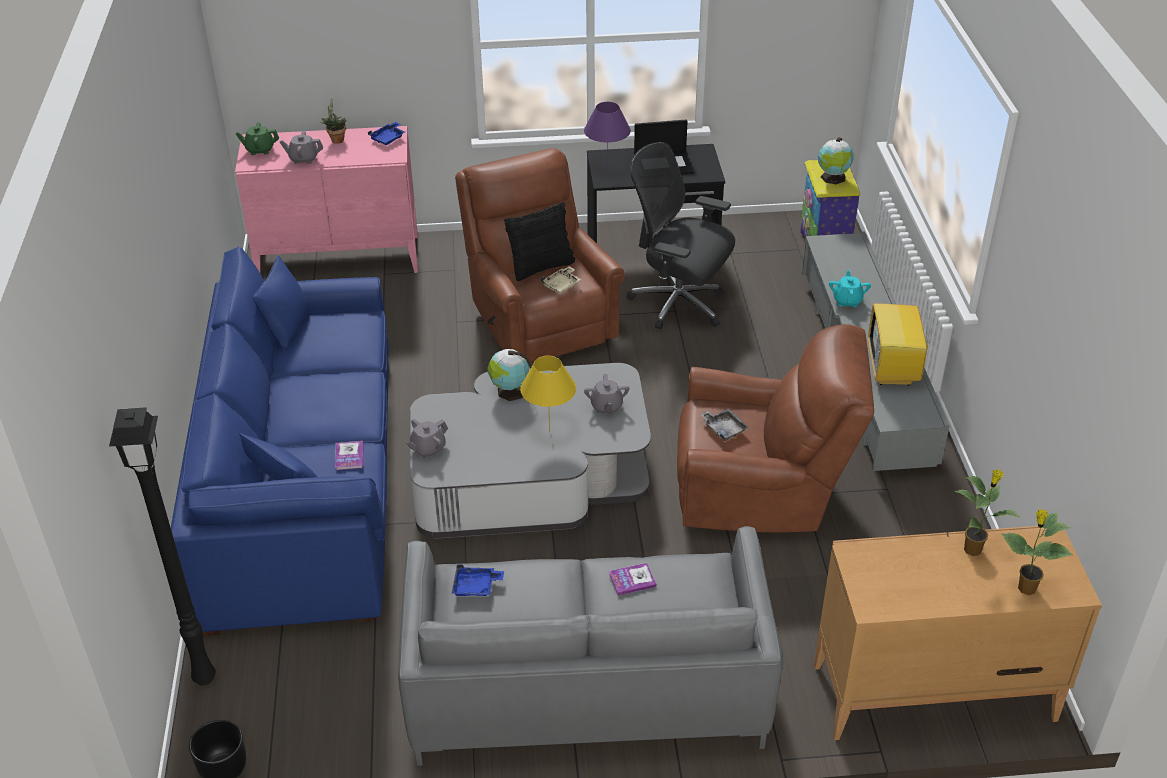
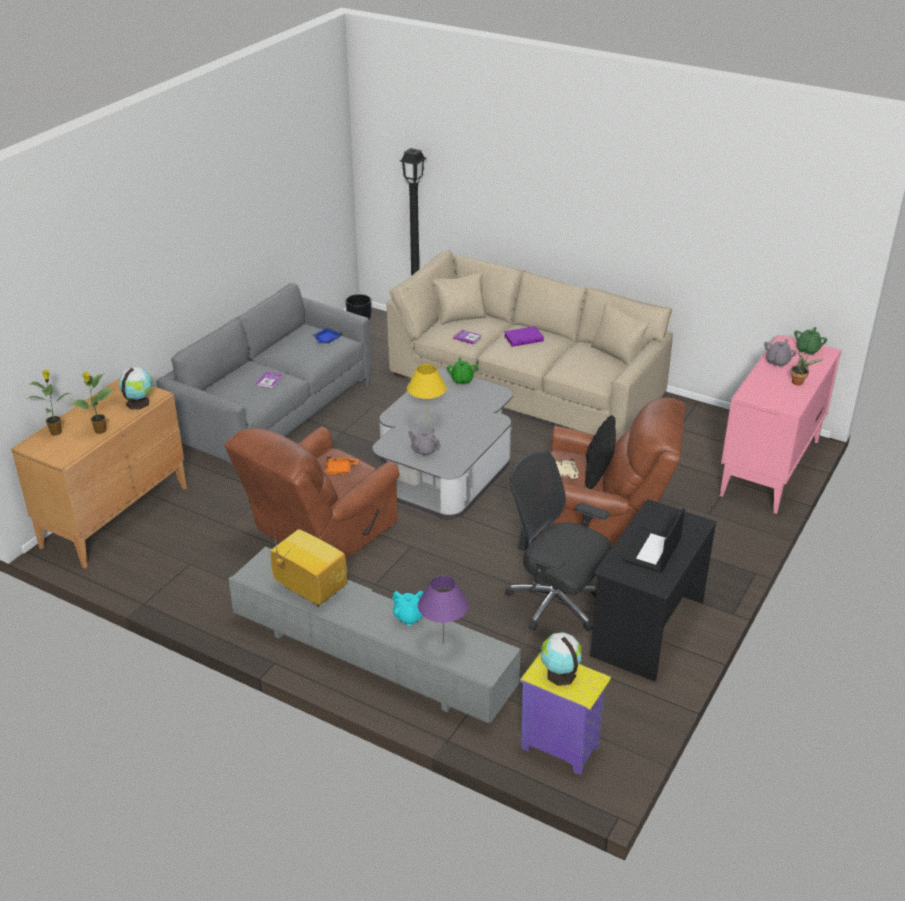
camera: 125 degrees right, 5 degrees down
blue sofa [171,247,389,636] -> beige sofa [387,250,673,440]
blue tray [368,122,405,145] -> none
grey teapot [405,419,448,459] -> green teapot [447,358,478,385]
globe [487,349,532,401] -> globe moved to [119,367,153,409]
purple table lamp [584,102,631,170] -> purple table lamp moved to [418,575,469,644]
office chair [627,142,735,329] -> office chair turned 120 degrees counterclockwise [505,451,612,631]
grey tray [700,409,749,441] -> orange tray [324,456,358,474]
none -> purple book [504,326,544,347]

